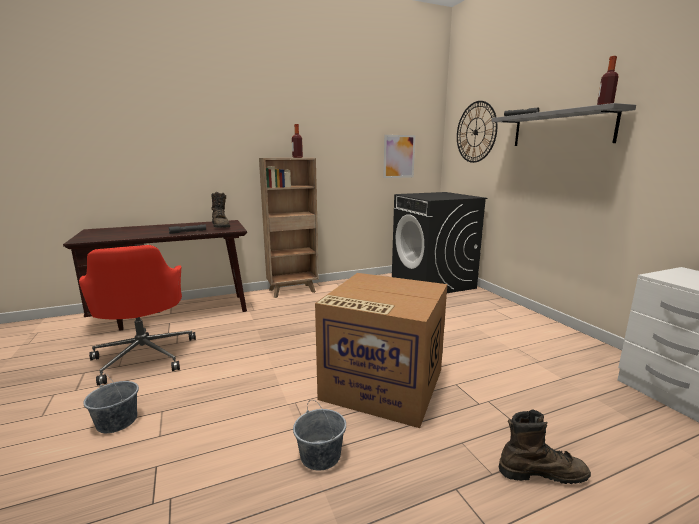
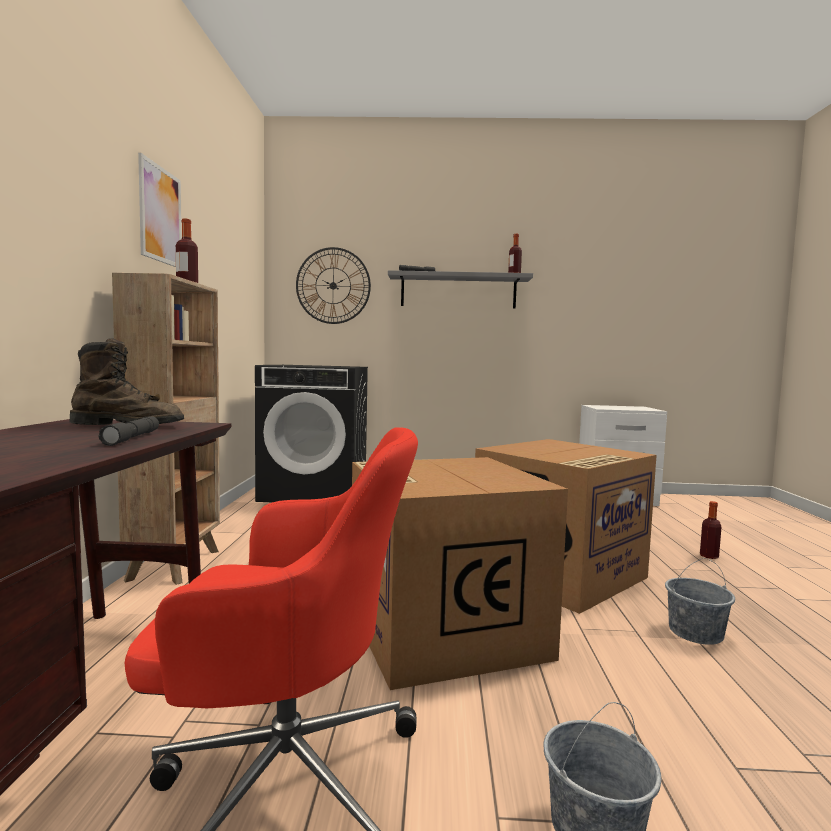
camera: 65 degrees left, 10 degrees down
picture [383,135,415,178] -> picture moved to [138,153,181,267]
brown boot [499,409,591,484] -> bottle [700,501,721,559]
none -> cardboard box [352,457,568,690]

